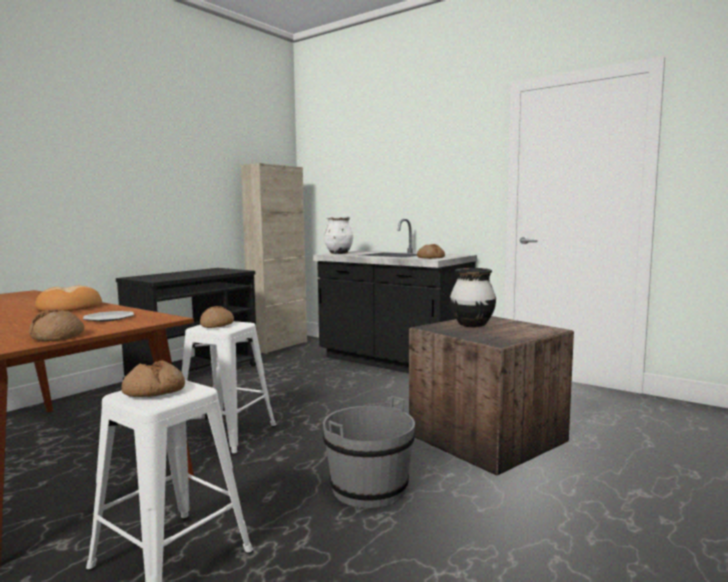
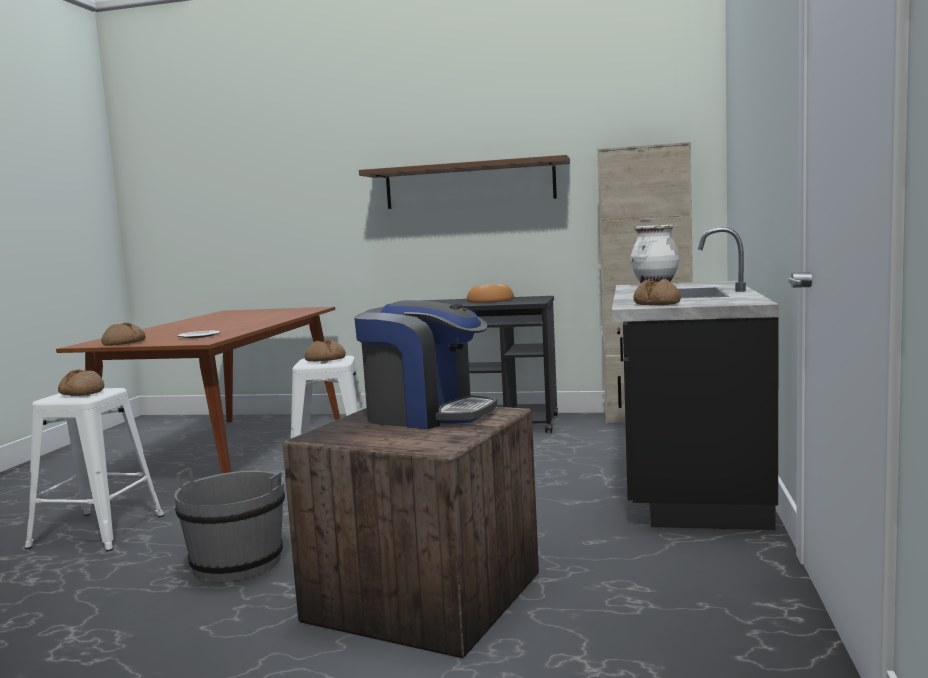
camera: 65 degrees right, 0 degrees up
bread [35,286,102,311] -> bread moved to [467,284,514,303]
black vase [450,268,496,327] -> coffee machine [354,300,497,429]
none -> brown shelf [359,155,570,209]

